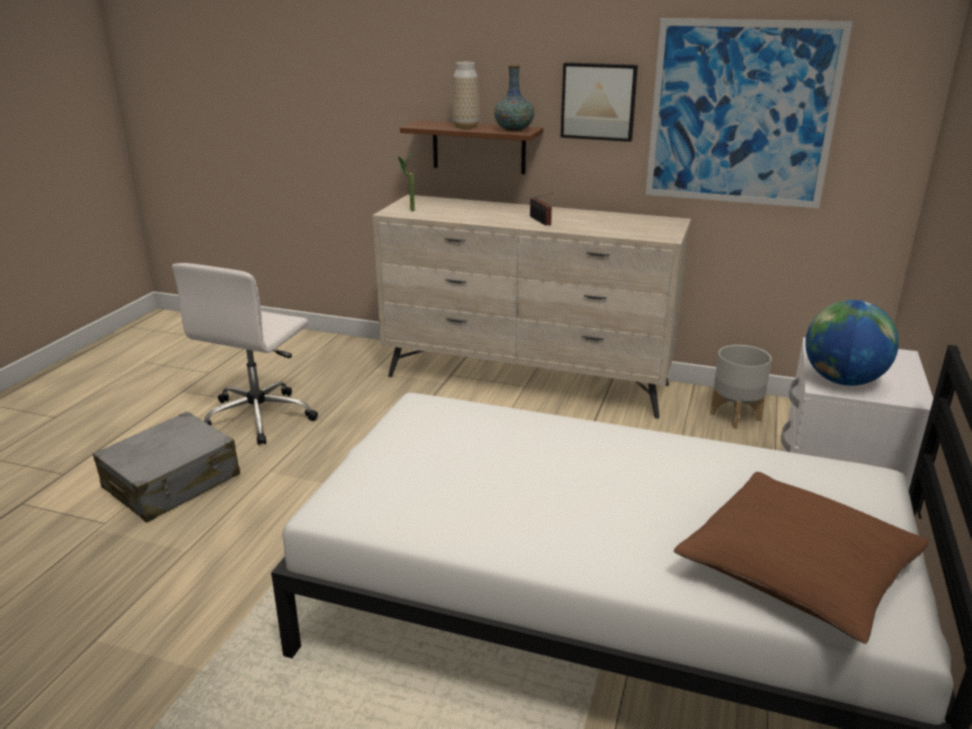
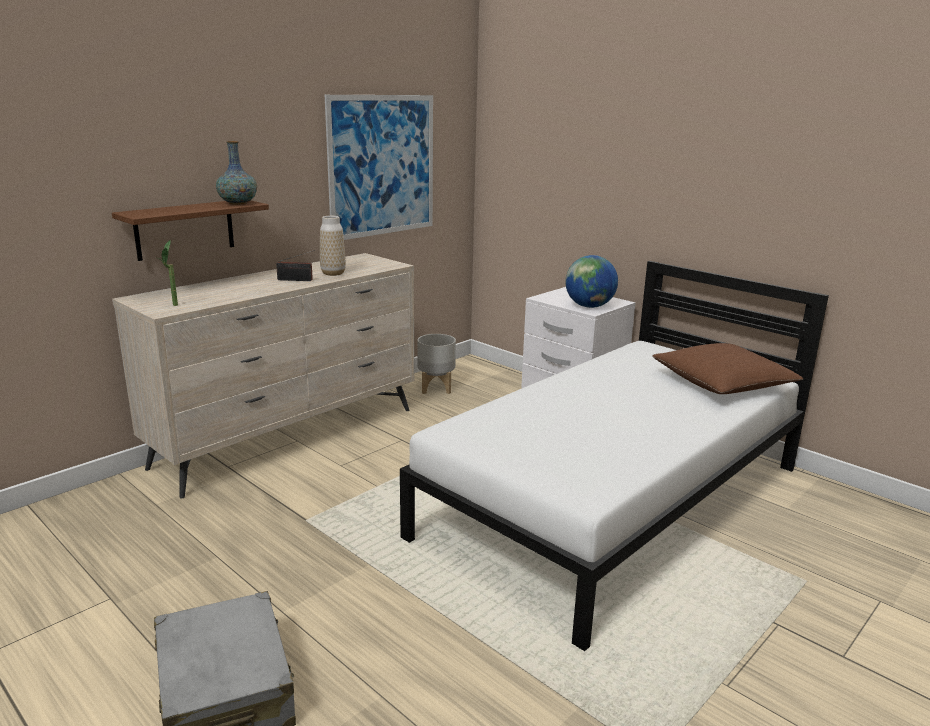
camera: 65 degrees left, 5 degrees down
white office chair [172,263,318,445] -> none
vase [452,62,480,129] -> vase moved to [320,216,346,276]
picture [560,62,638,142] -> none

